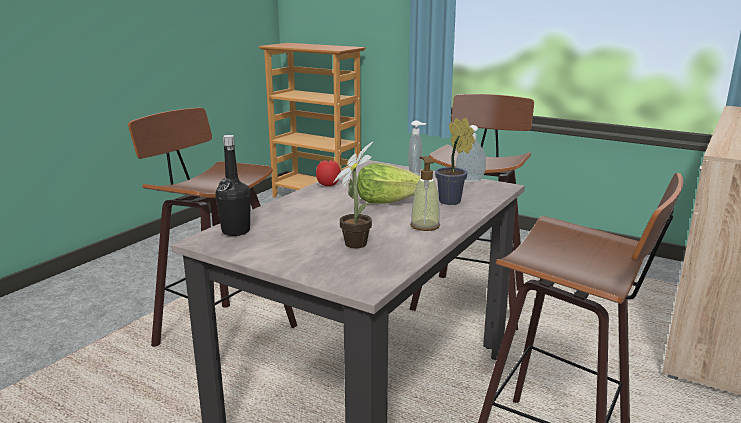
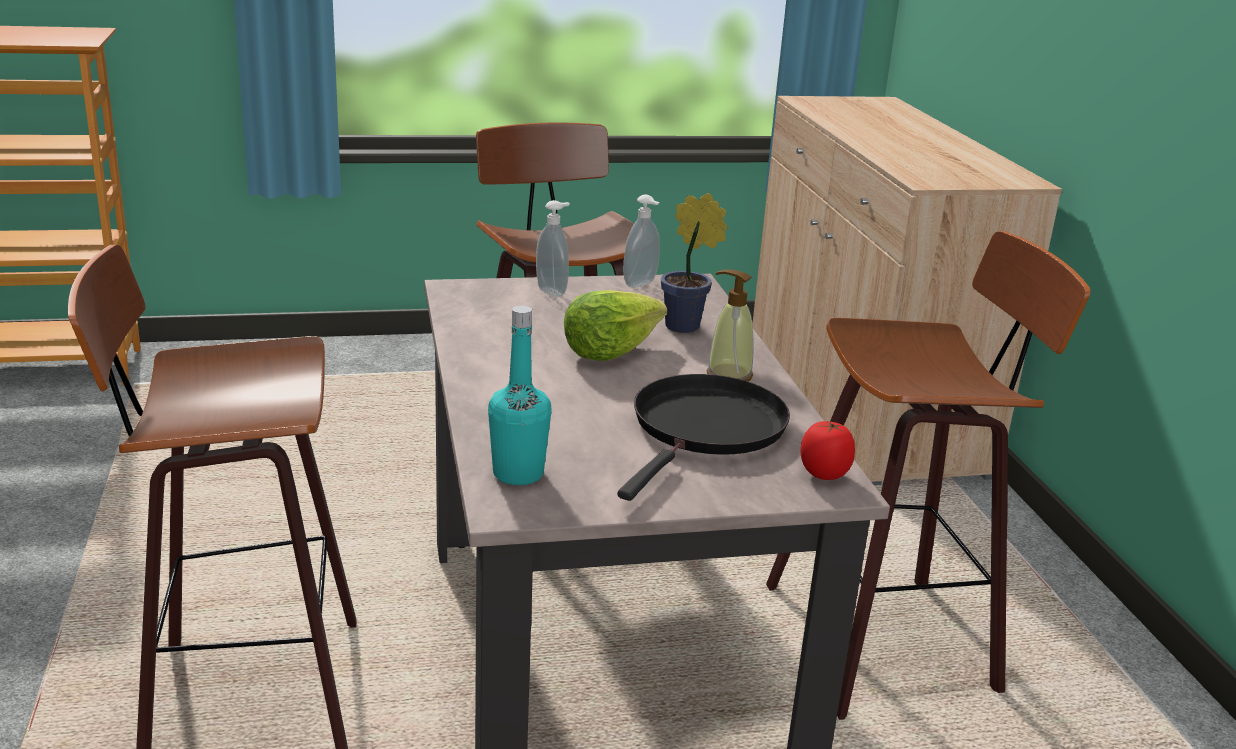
camera: 45 degrees left, 5 degrees up
black bottle [215,135,251,236] -> turquoise bottle [488,306,551,485]
tomato [316,160,341,186] -> tomato moved to [800,421,855,480]
potted plant [333,141,374,248] -> black frying pan [617,374,790,501]

